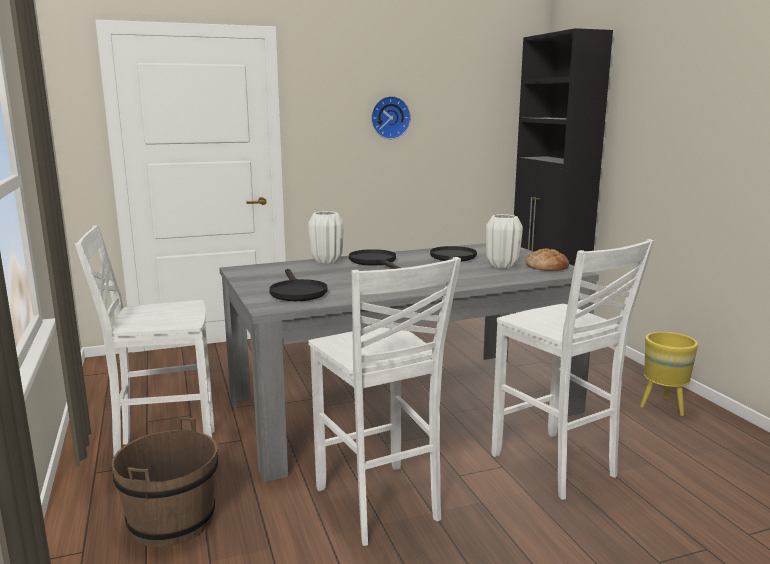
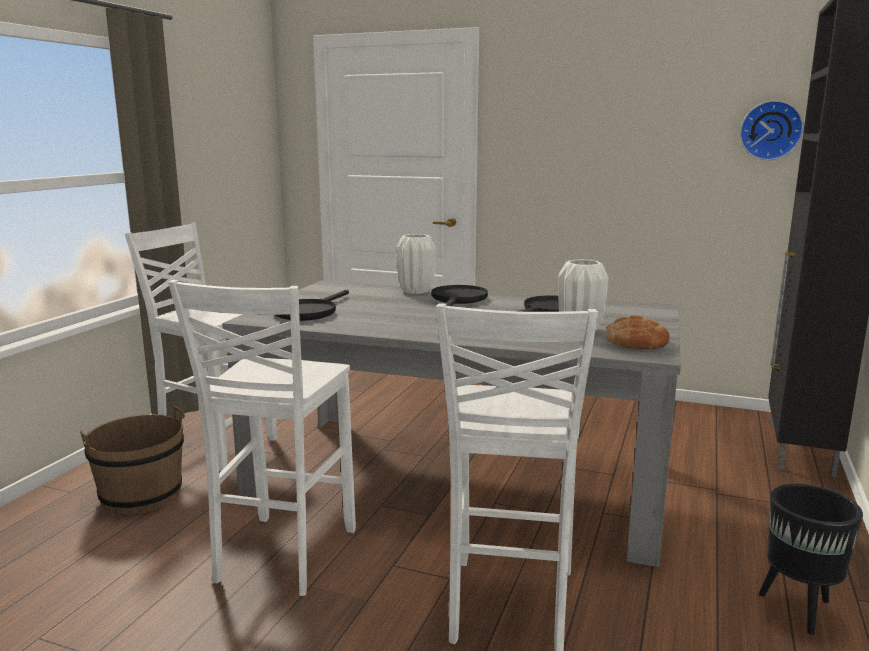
camera: 40 degrees right, 0 degrees up
wall clock [371,96,411,139] -> wall clock moved to [740,100,804,160]
yellow planter [640,332,698,416] -> black planter [759,484,863,635]

